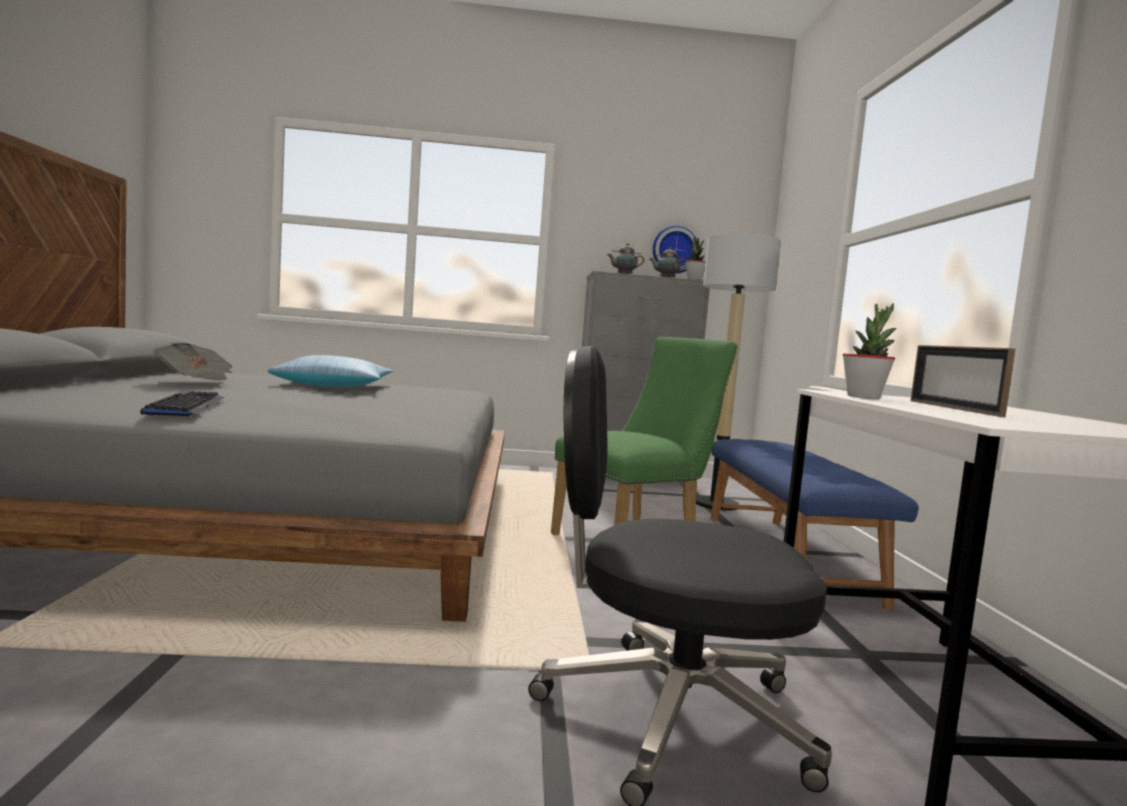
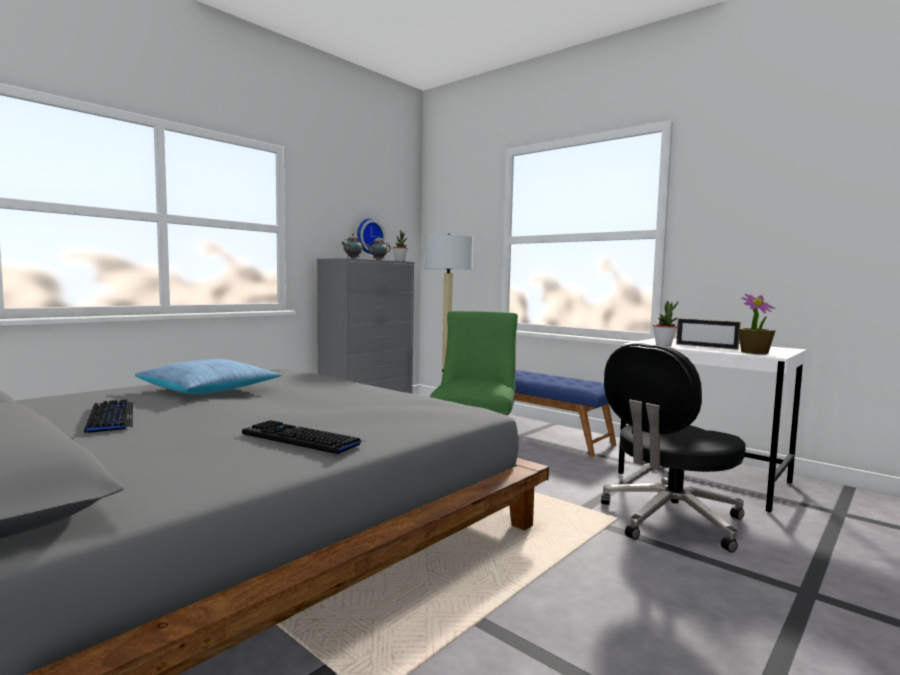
camera: 45 degrees left, 0 degrees up
newspaper [154,343,232,380] -> keyboard [84,399,133,433]
none -> potted plant [738,294,776,354]

